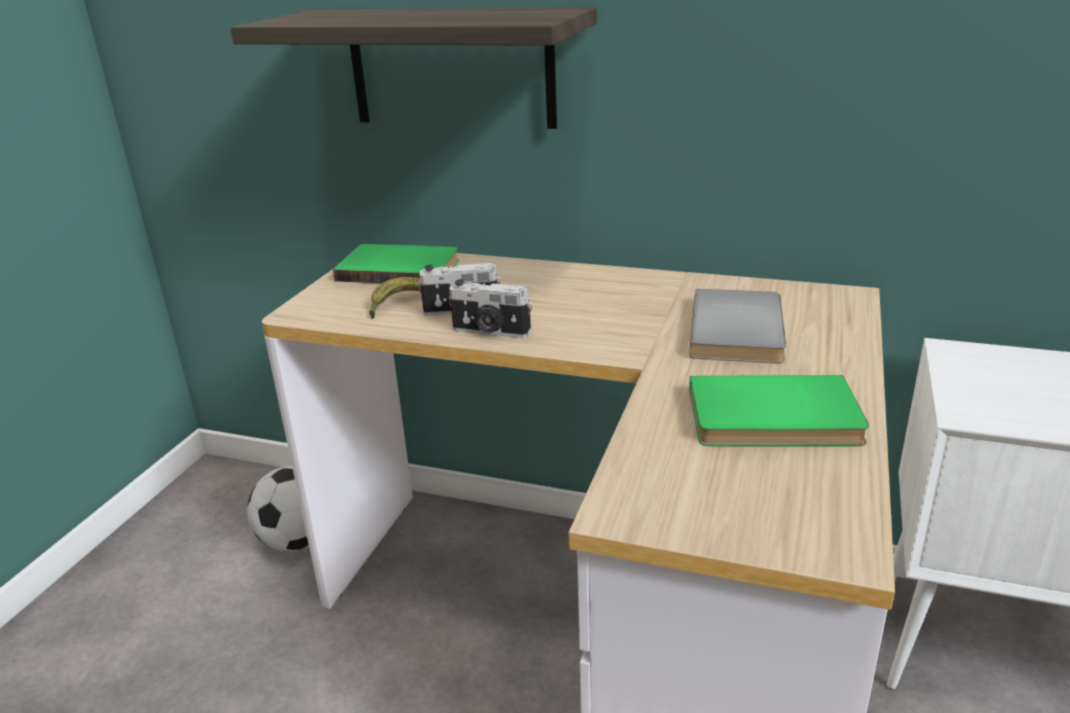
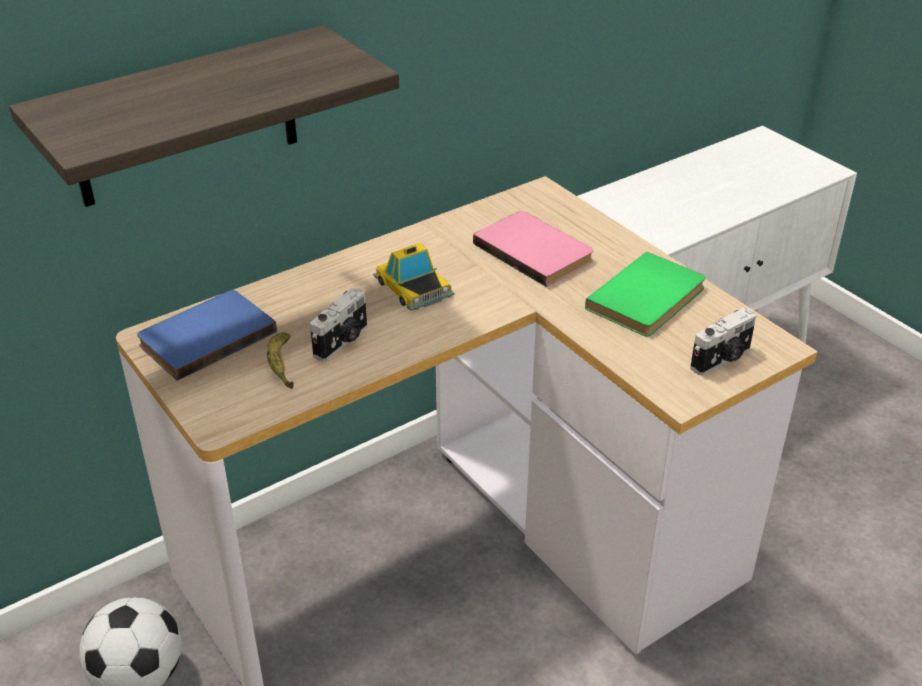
camera: 55 degrees left, 10 degrees up
green book [333,244,459,283] -> blue book [137,290,277,381]
camera [449,279,532,338] -> camera moved to [690,308,756,375]
grey book [690,289,786,364] -> pink book [473,211,594,287]
none -> toy car [373,243,455,311]

